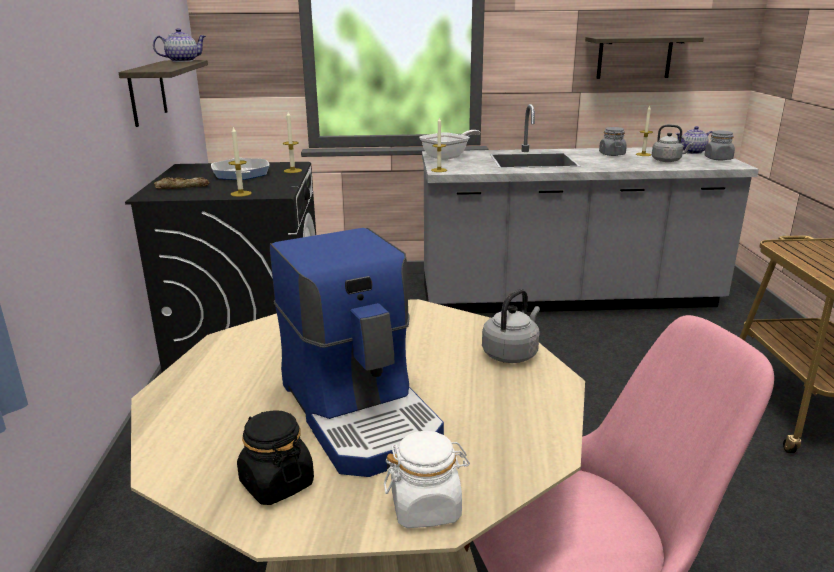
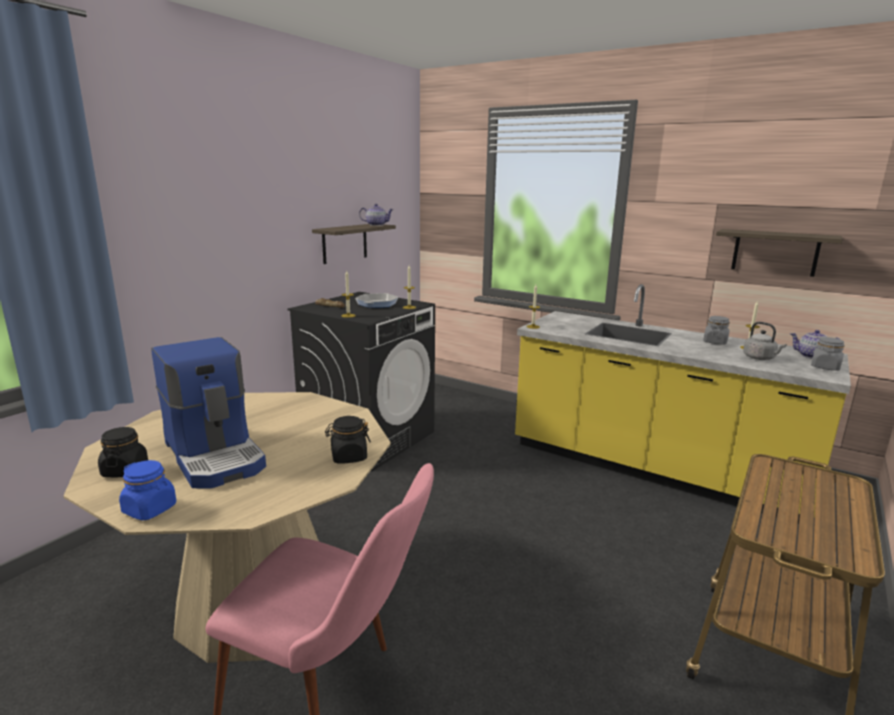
camera: 35 degrees right, 5 degrees down
coffee machine [270,228,444,477] -> coffee machine turned 45 degrees counterclockwise [151,337,266,489]
white jar [384,431,470,528] -> blue jar [119,460,176,521]
frying pan [419,130,480,160] -> none
grey counter [422,104,759,313] -> yellow counter [515,284,851,524]
grey kettle [482,289,540,363] -> black jar [325,416,371,464]

